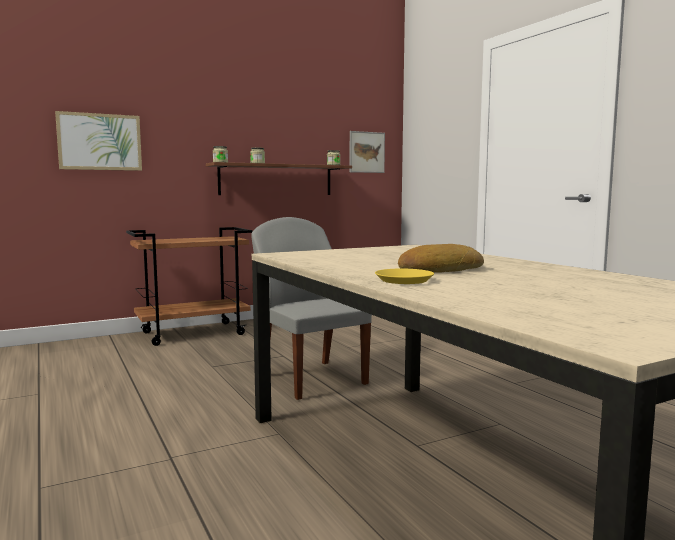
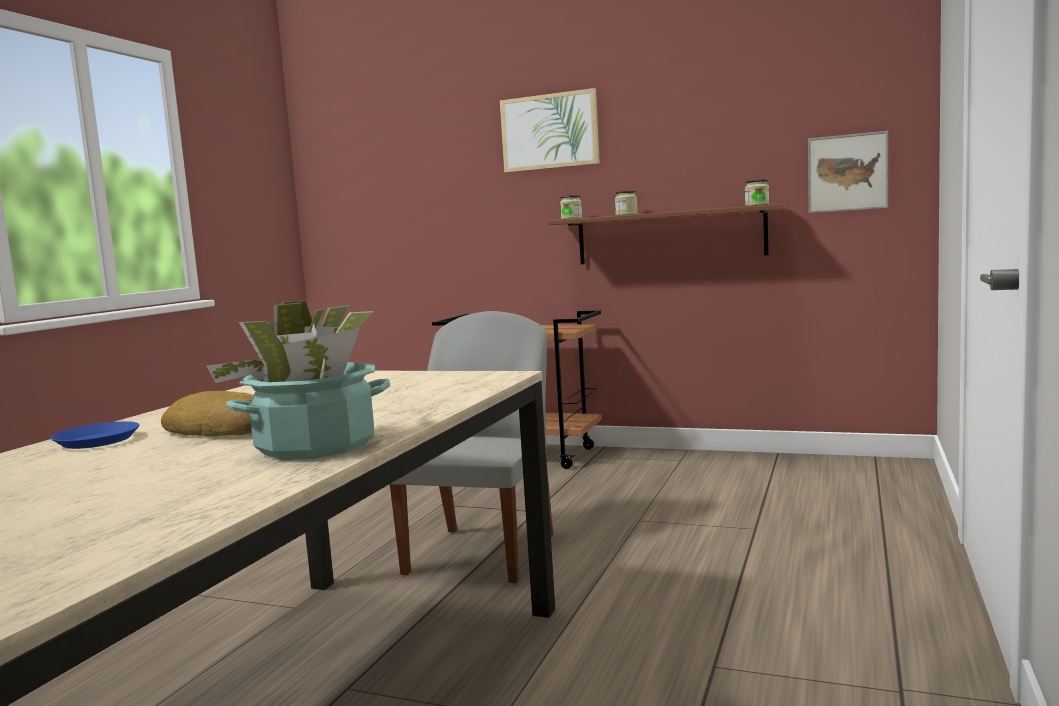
camera: 50 degrees right, 0 degrees up
picture [55,111,142,171] -> picture moved to [500,88,600,173]
yellow plate [375,269,434,284] -> blue plate [51,421,139,449]
none -> potted plant [207,300,390,460]

